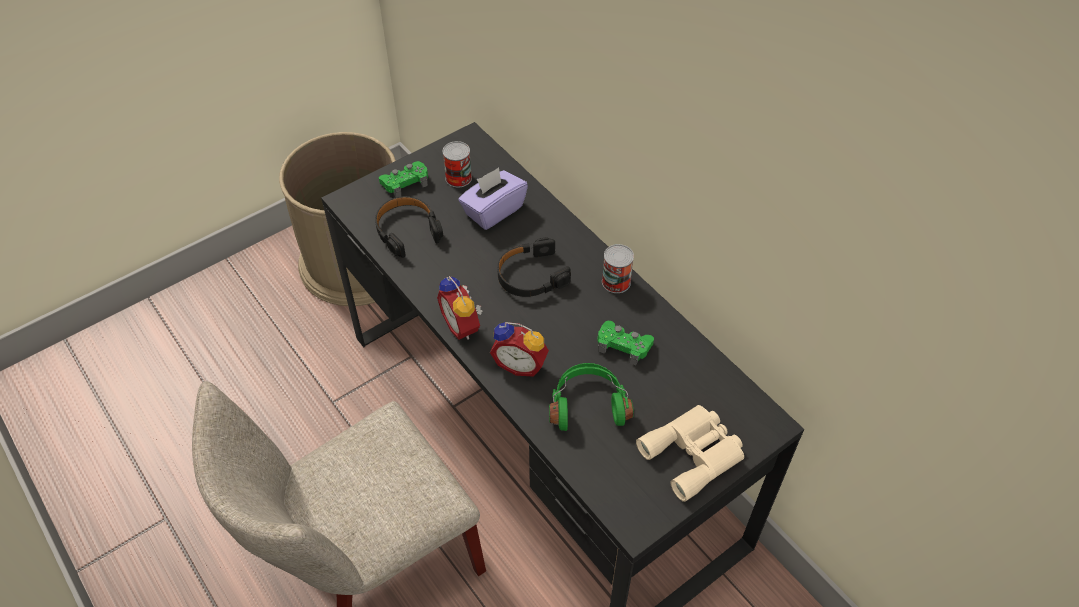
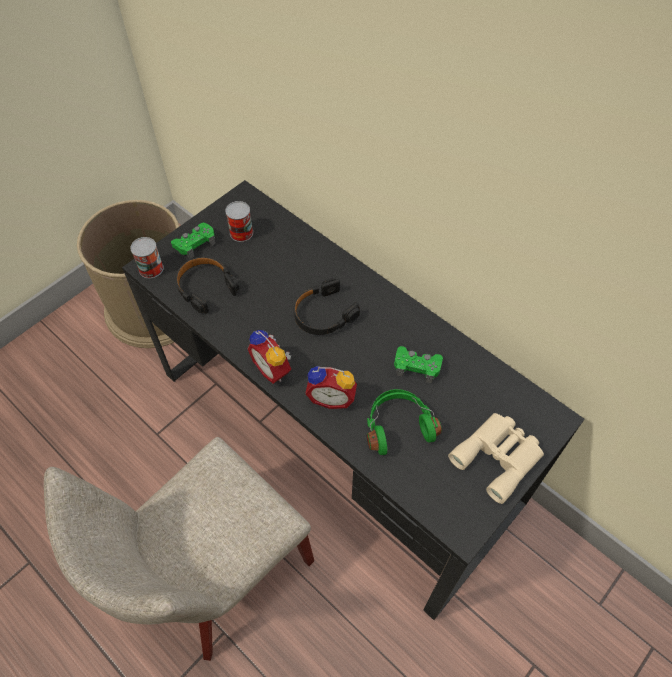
camera: 10 degrees left, 5 degrees up
purple tissue box [458,167,528,230] -> none
can [602,244,634,293] -> can moved to [130,237,164,278]

